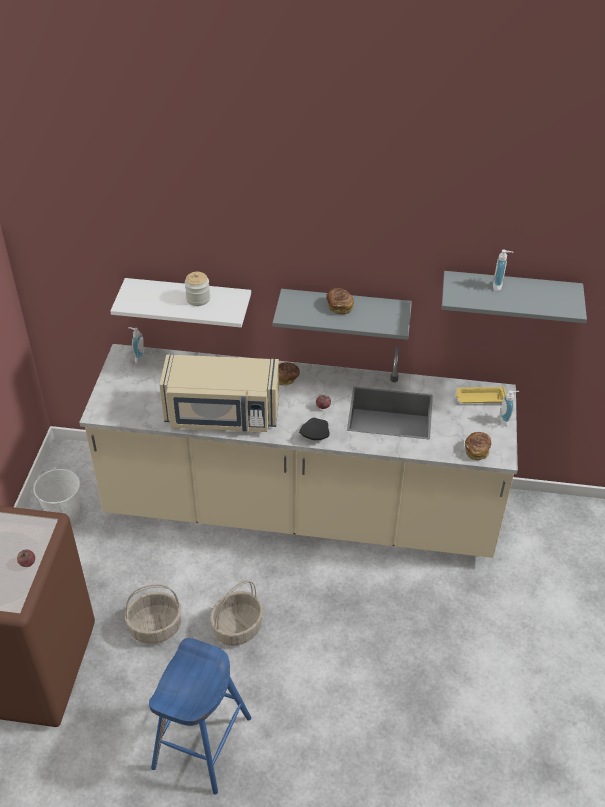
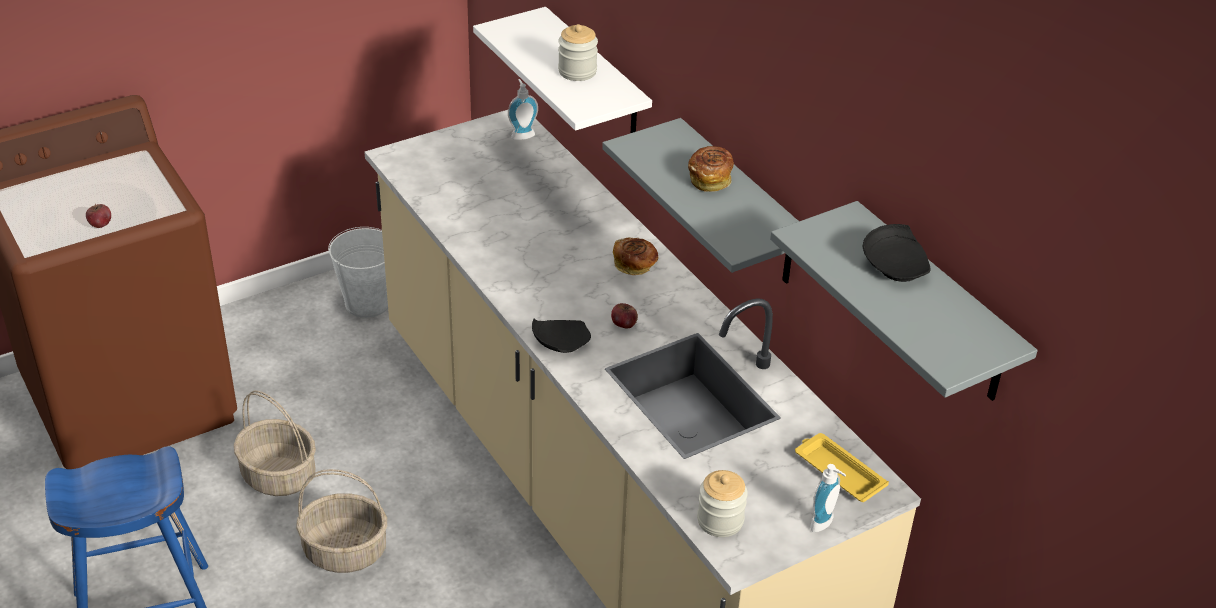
camera: 50 degrees right, 5 degrees down
beige microwave [159,354,279,432] -> none
bread [465,432,491,460] -> jar [697,470,748,537]
soap dispenser [493,249,513,291] -> black plate [863,224,931,282]

